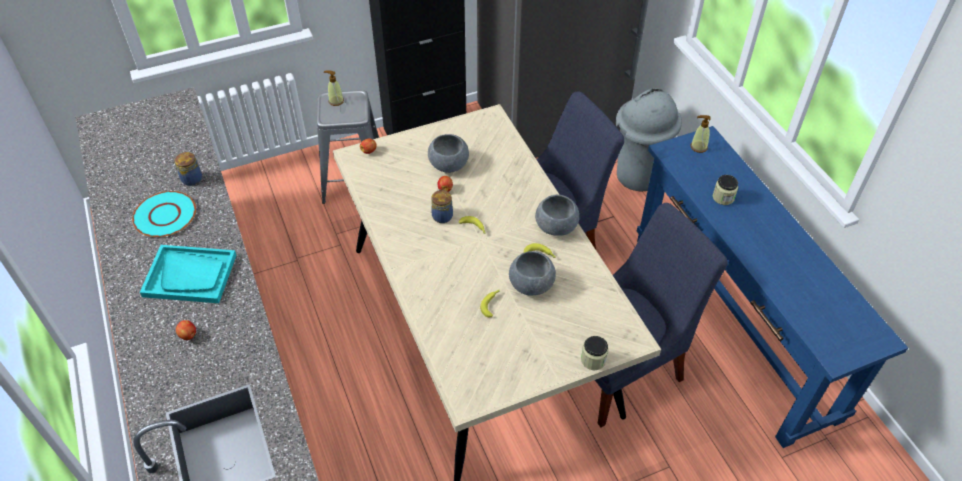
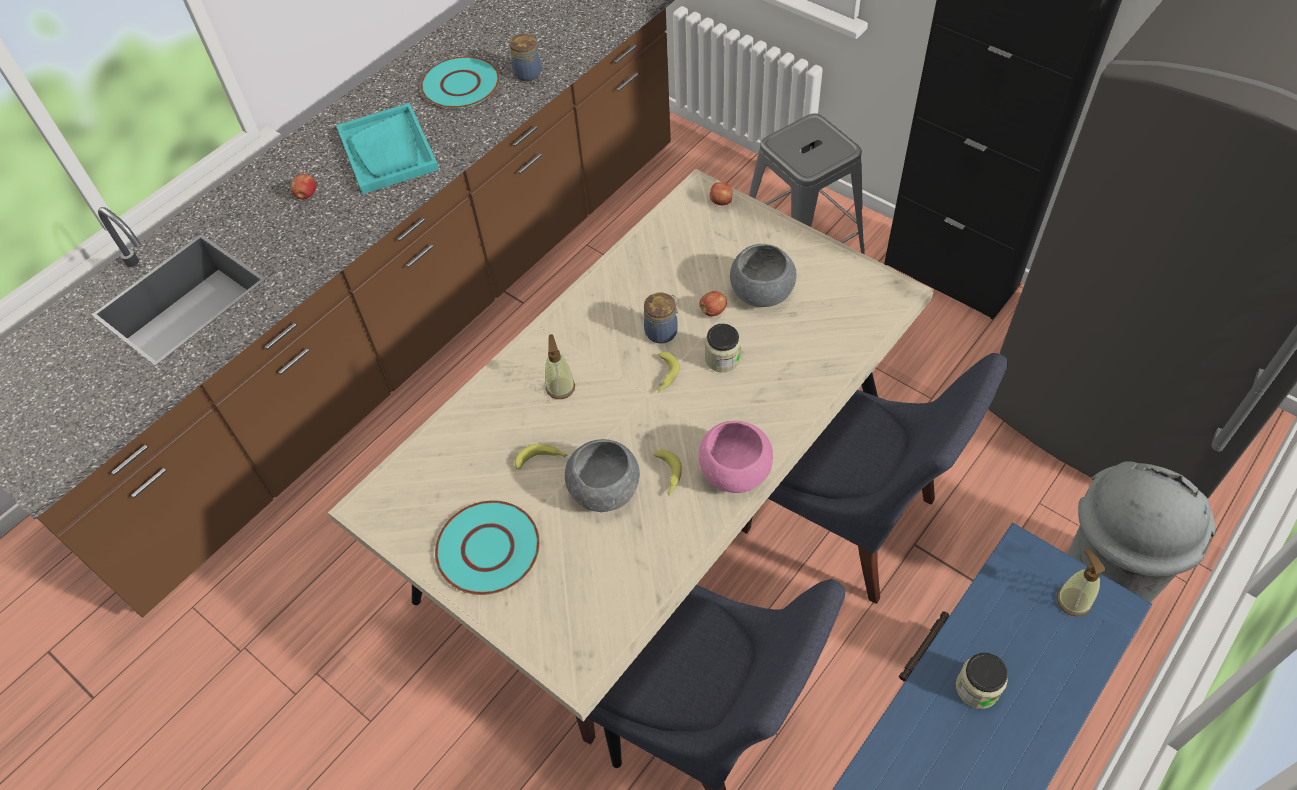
camera: 65 degrees right, 5 degrees up
soap dispenser [324,70,344,106] -> soap dispenser moved to [545,334,575,399]
grey bowl [535,195,579,236] -> pink bowl [698,421,773,493]
jar [581,336,608,370] -> jar moved to [705,324,741,372]
none -> turquoise plate [435,500,540,595]

